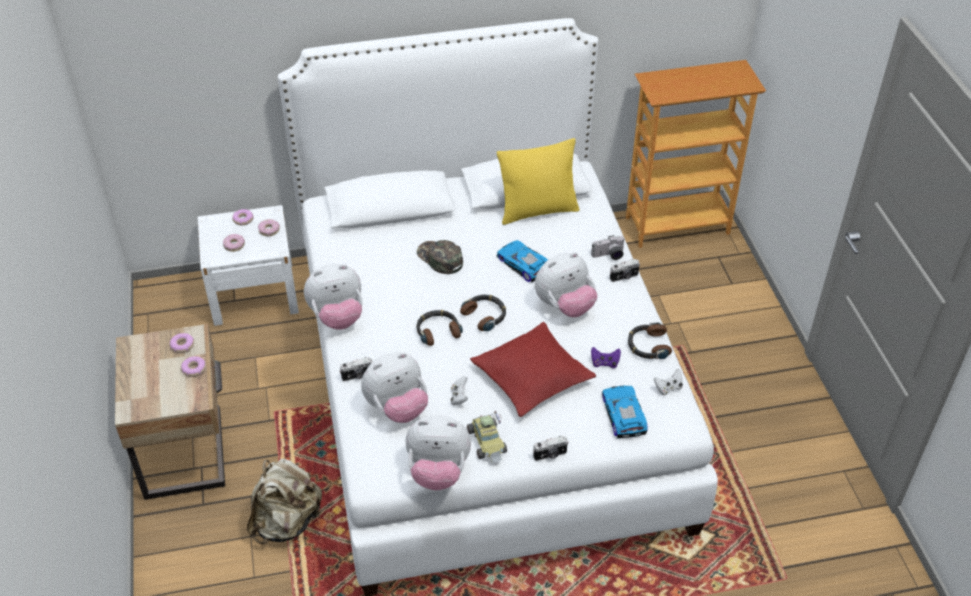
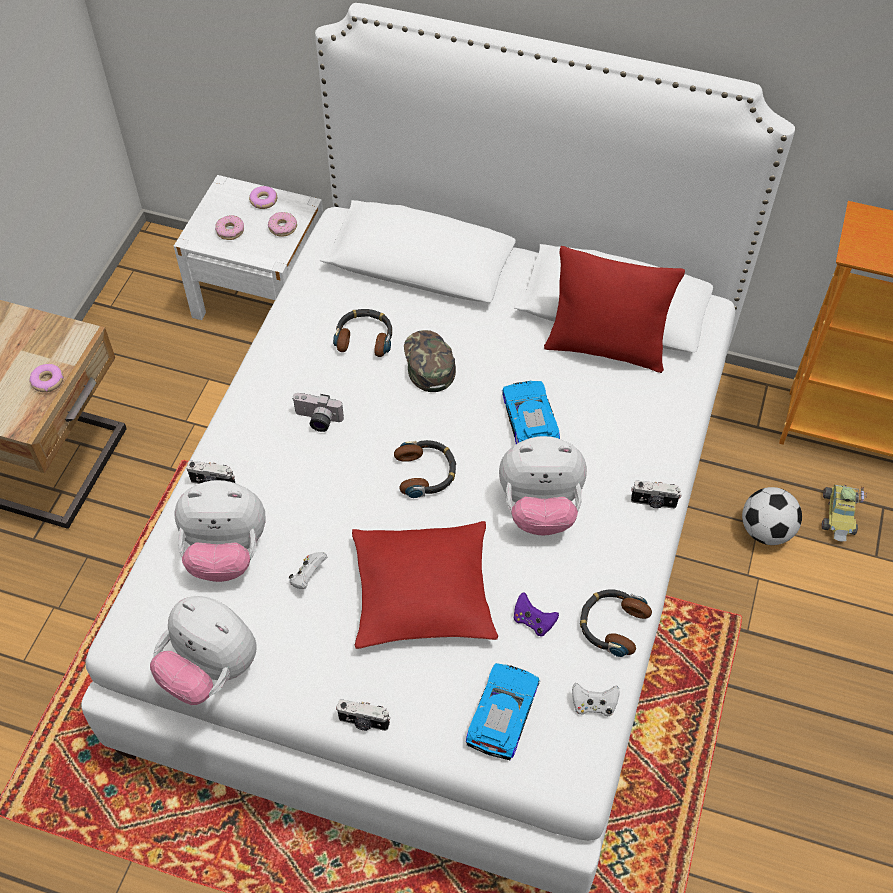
camera: 30 degrees right, 10 degrees up
donut [170,333,194,353] -> none
beige backpack [247,459,322,544] -> none
plush toy [304,264,362,330] -> none
headphones [416,310,463,346] -> headphones moved to [333,309,392,357]
toy car [467,411,507,462] -> toy car moved to [821,485,867,541]
yellow pillow [497,138,580,225] -> red pillow [544,246,685,373]
camera [591,235,625,260] -> camera moved to [293,393,344,432]
none -> football [742,487,802,545]

